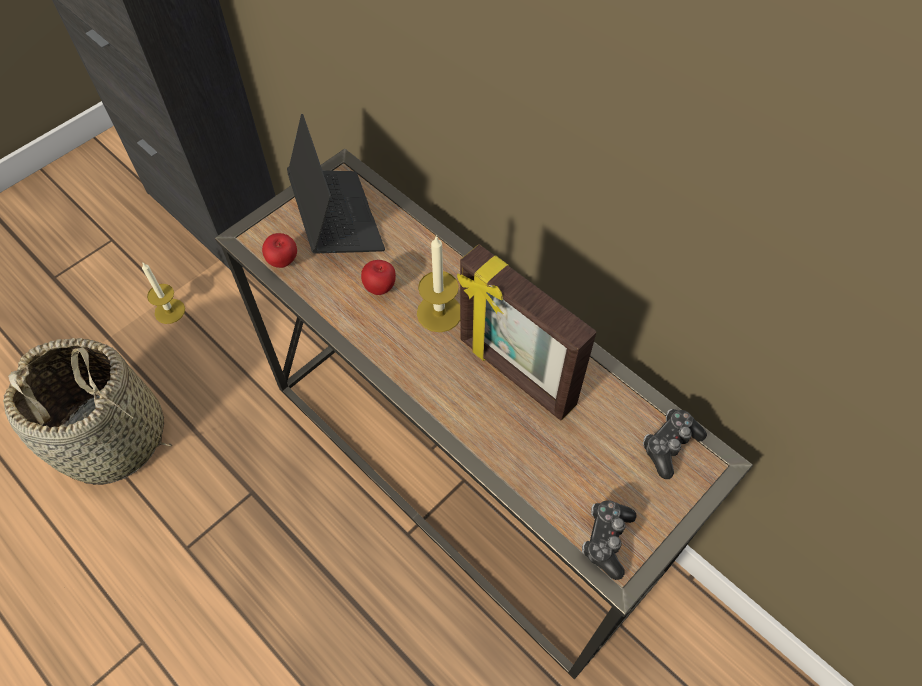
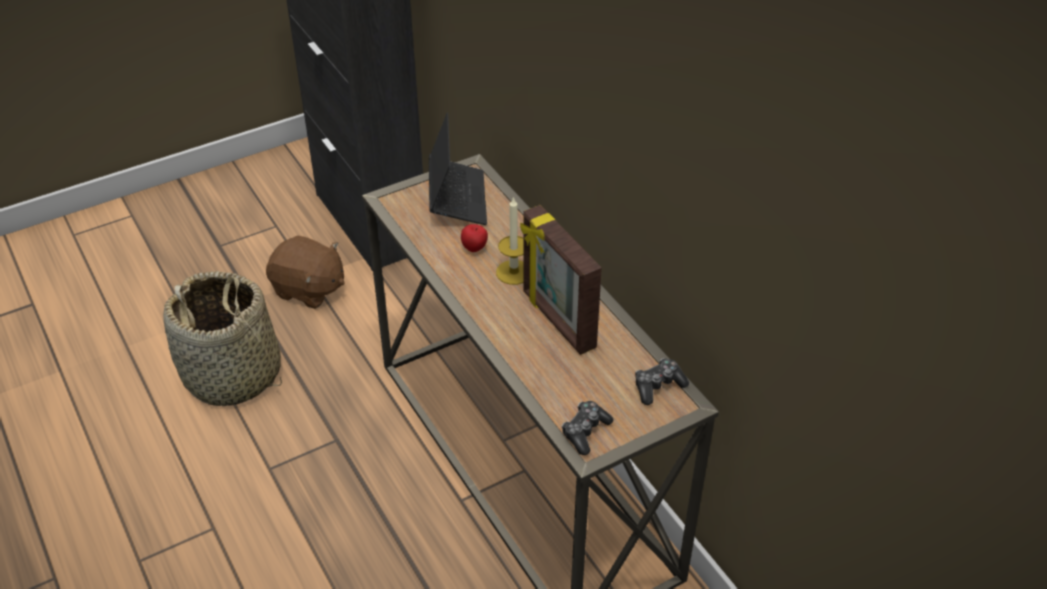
camera: 15 degrees right, 15 degrees down
candle [142,263,185,324] -> brown plush toy [266,235,345,309]
apple [262,233,297,268] -> none

